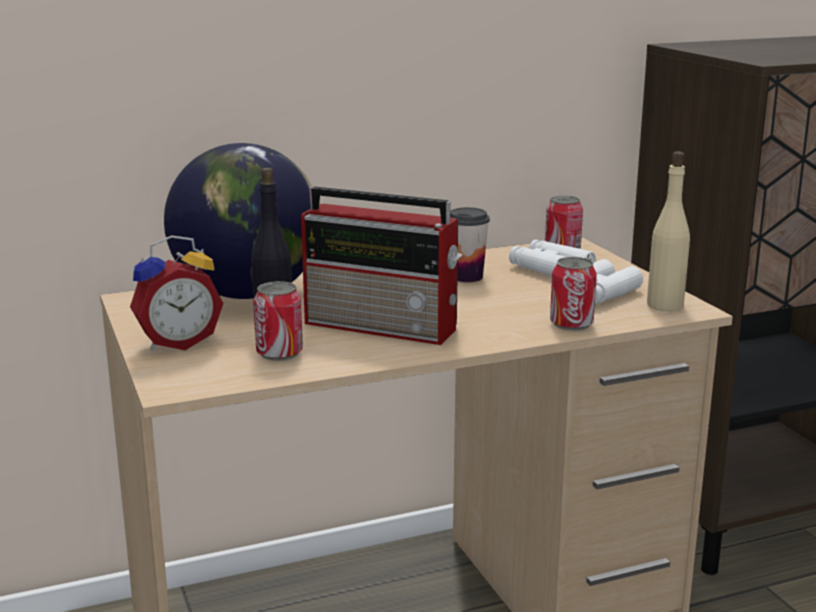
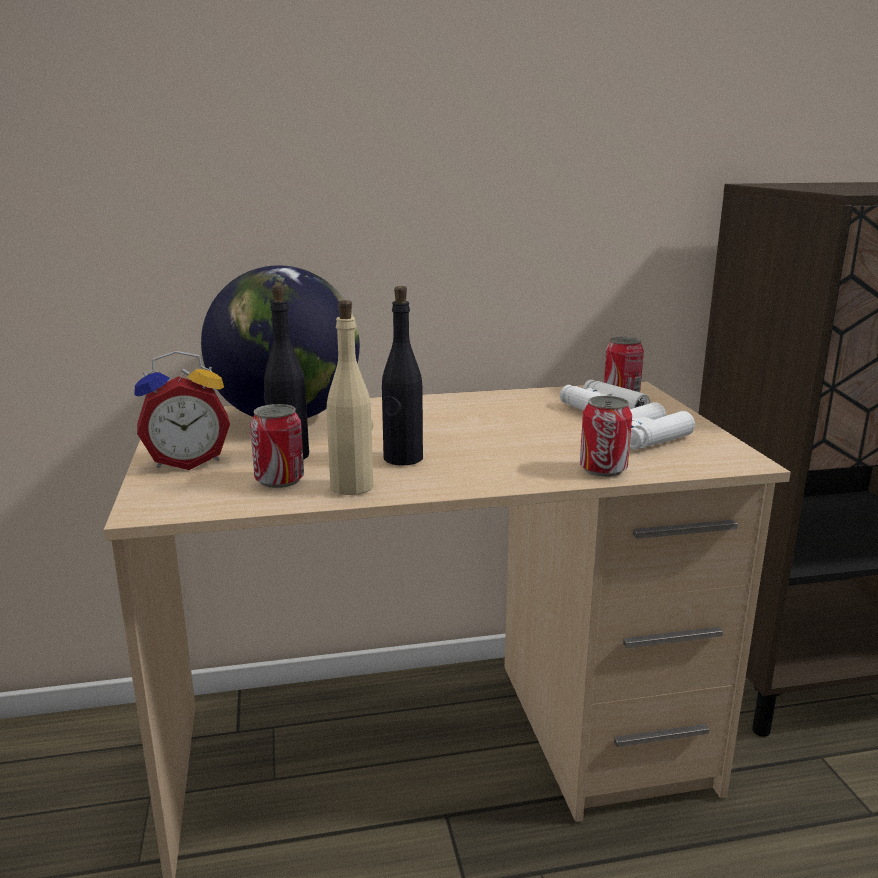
camera: 10 degrees right, 0 degrees up
radio [301,187,463,345] -> black bottle [382,286,423,465]
cup [450,207,490,282] -> none
beige bottle [647,151,690,311] -> beige bottle moved to [327,300,373,495]

